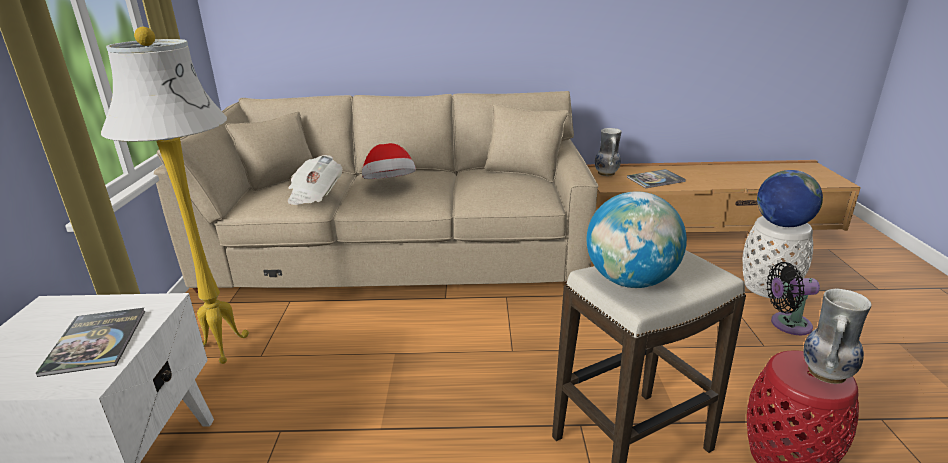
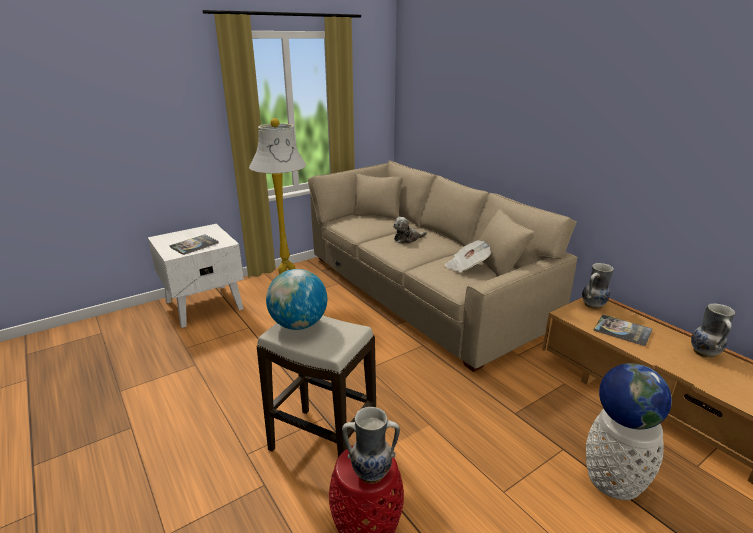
camera: 55 degrees right, 0 degrees up
newspaper [287,155,342,205] -> newspaper moved to [444,240,491,273]
hat [362,143,416,179] -> plush toy [393,217,427,243]
black fan [767,262,820,335] -> none
none -> vase [691,303,735,358]

